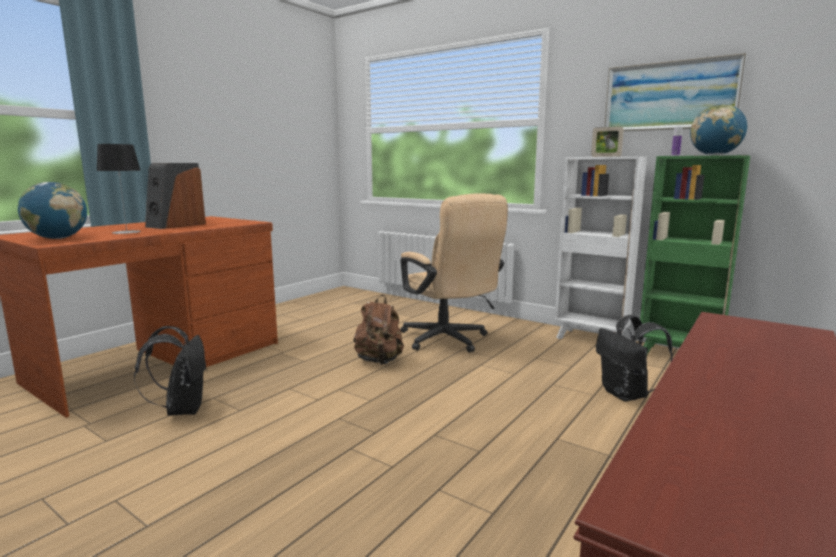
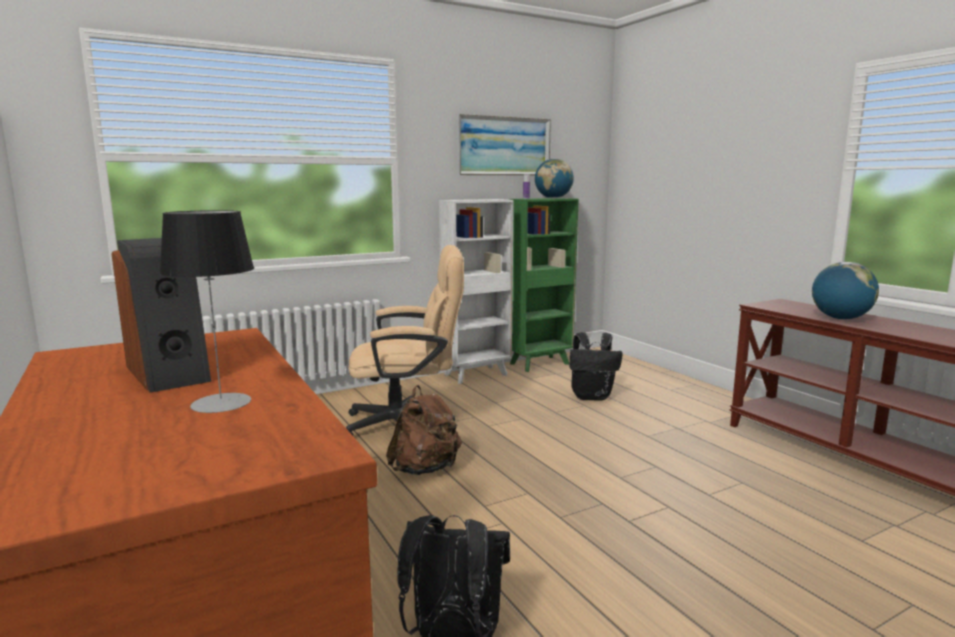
camera: 65 degrees left, 0 degrees up
globe [18,182,87,239] -> globe moved to [812,262,879,319]
picture frame [591,127,624,157] -> none

